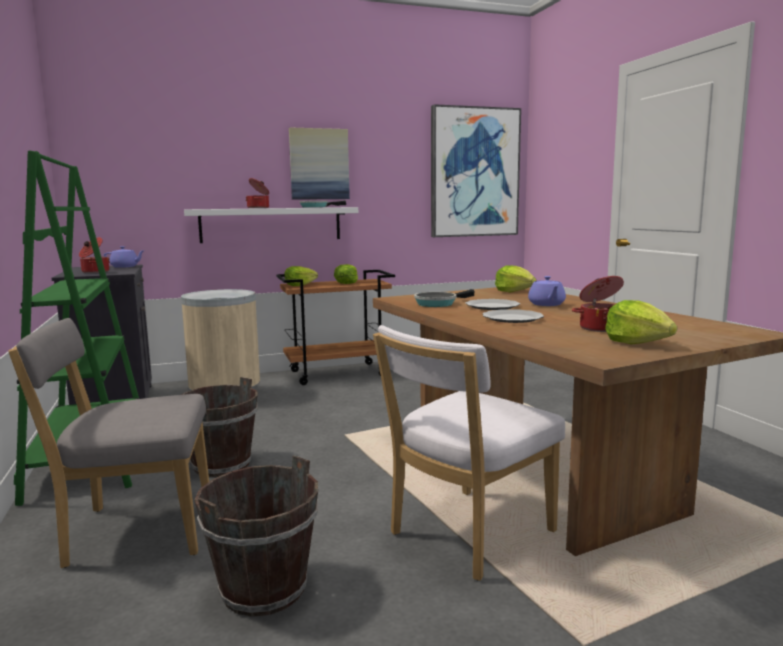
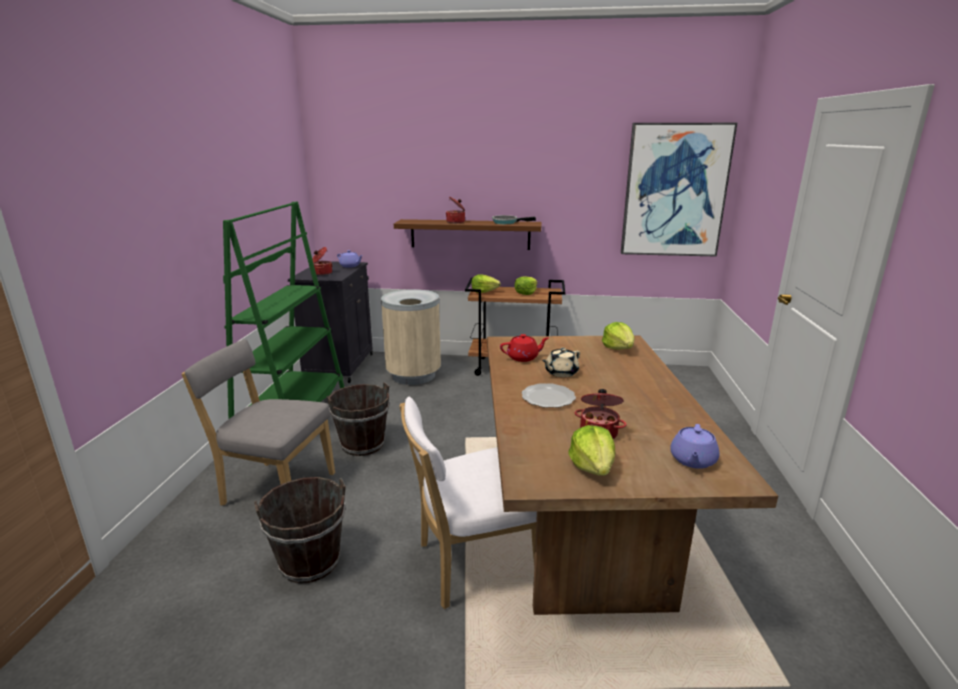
camera: 25 degrees right, 10 degrees up
white shelf [184,207,358,243] -> brown shelf [394,219,542,250]
picture [289,127,350,200] -> none
frying pan [414,289,474,307] -> red teapot [500,334,548,362]
plate [465,299,520,310] -> beige teapot [542,348,580,377]
purple teapot [528,276,566,306] -> purple teapot moved to [670,424,719,469]

